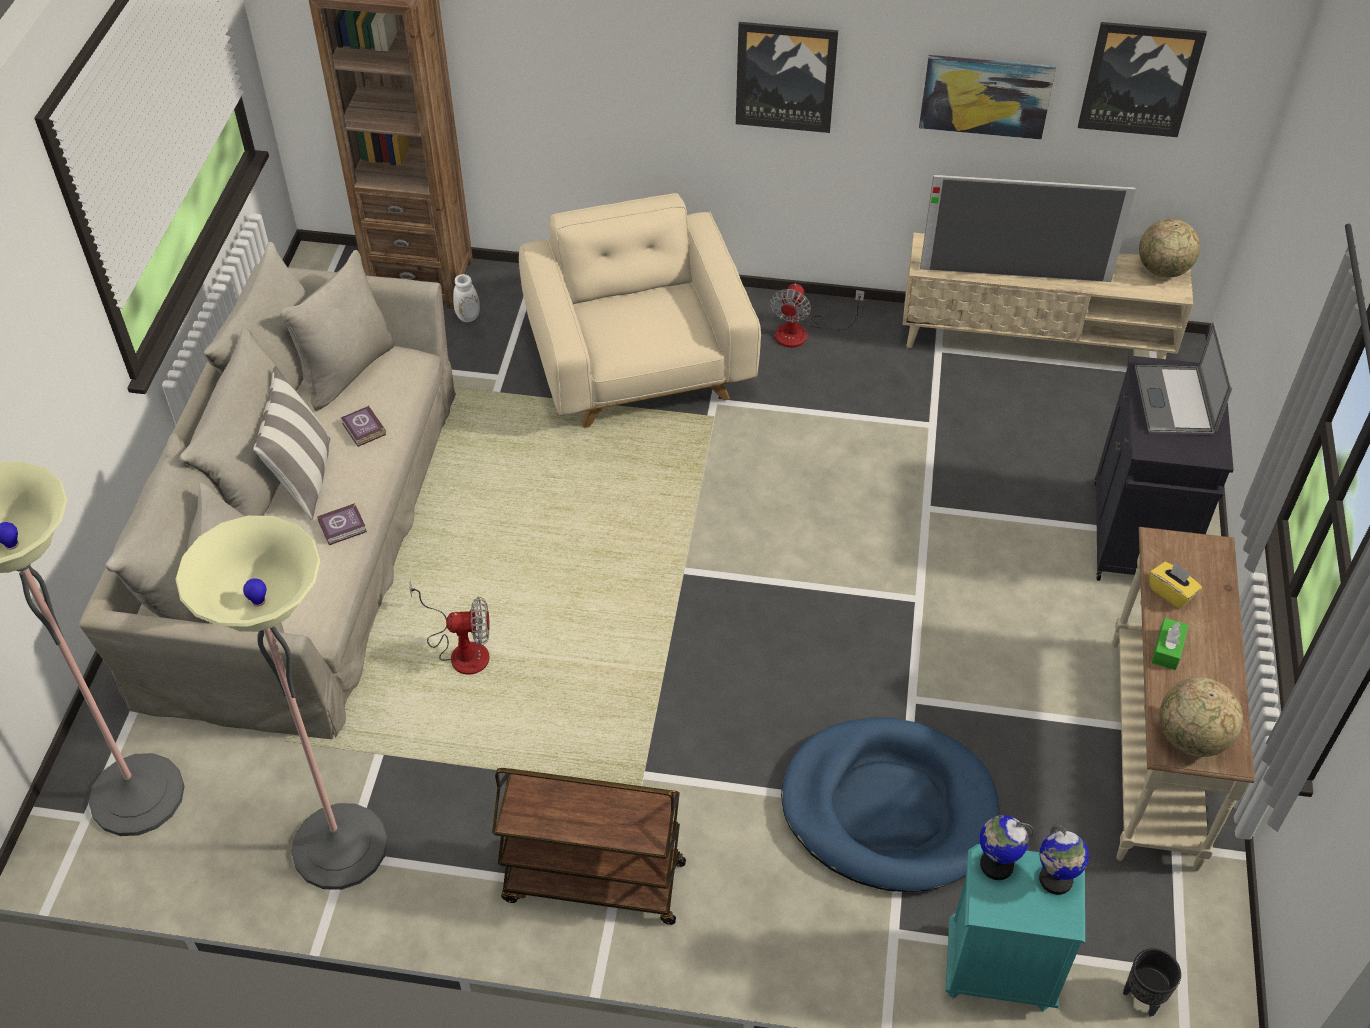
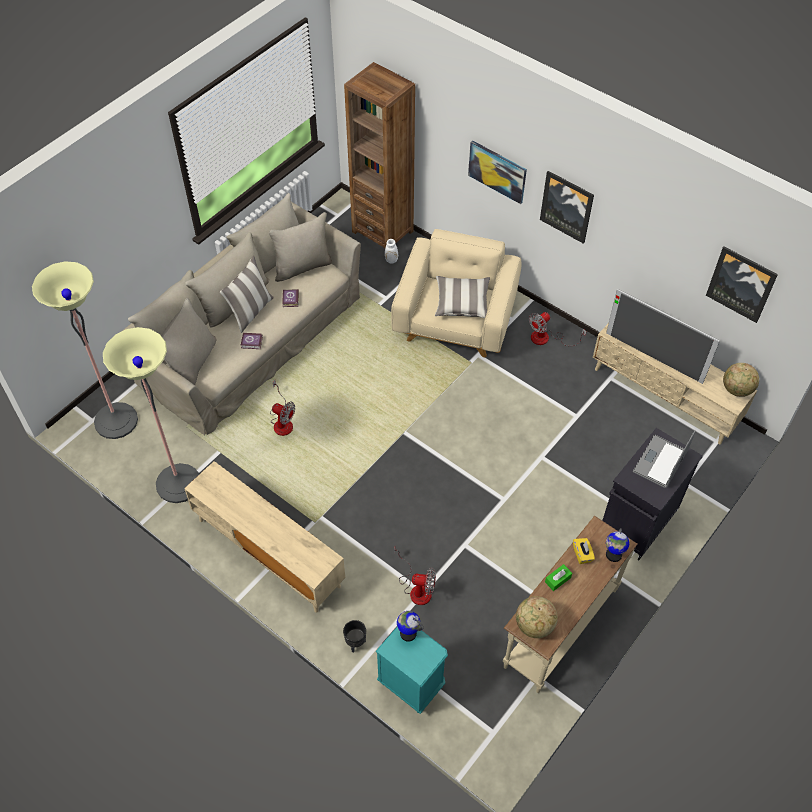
camera: 30 degrees right, 5 degrees up
brown cart [492,768,686,925] -> beige tv stand [184,461,345,613]
blue dog bed [781,718,1000,892] -> fan [394,548,436,605]
picture [919,55,1056,139] -> picture moved to [468,140,527,204]
globe [1039,824,1089,895] -> globe moved to [606,528,629,562]
black planter [1123,948,1181,1017] -> black planter moved to [343,620,366,652]
none -> pillow [435,276,490,318]

